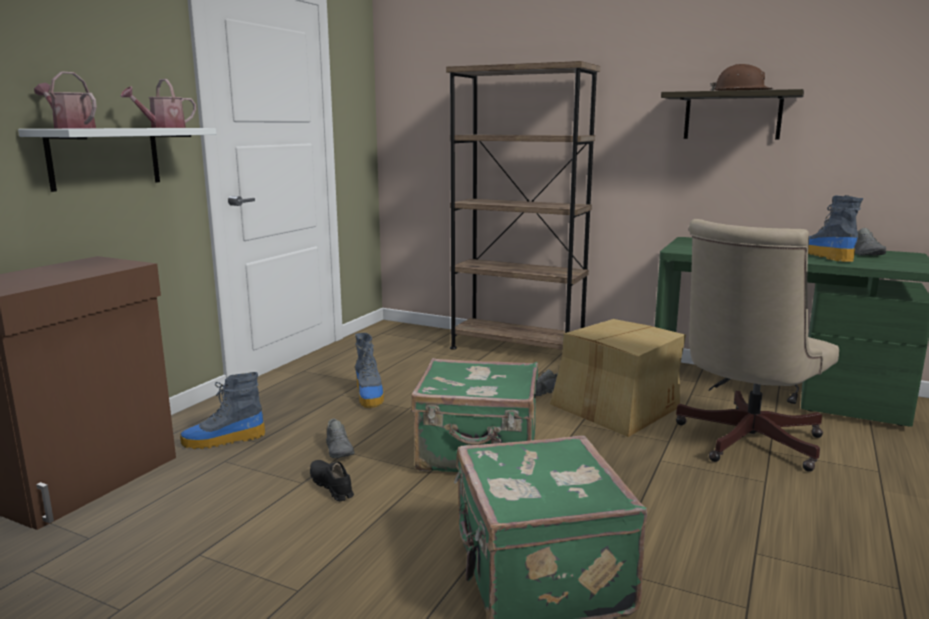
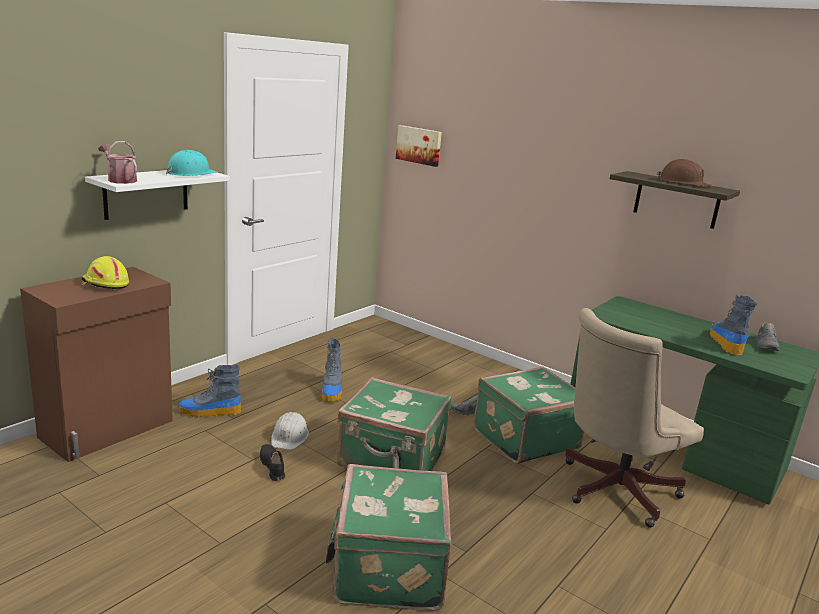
camera: 10 degrees right, 5 degrees up
watering can [120,79,196,128] -> turquoise hard hat [166,150,217,176]
grey shoe [326,419,355,458] -> white hard hat [271,412,309,450]
brown bookcase [446,61,600,350] -> none
cardboard box [550,319,686,437] -> green suitcase [474,366,584,464]
none -> yellow hard hat [81,256,129,289]
none -> picture [396,125,442,167]

